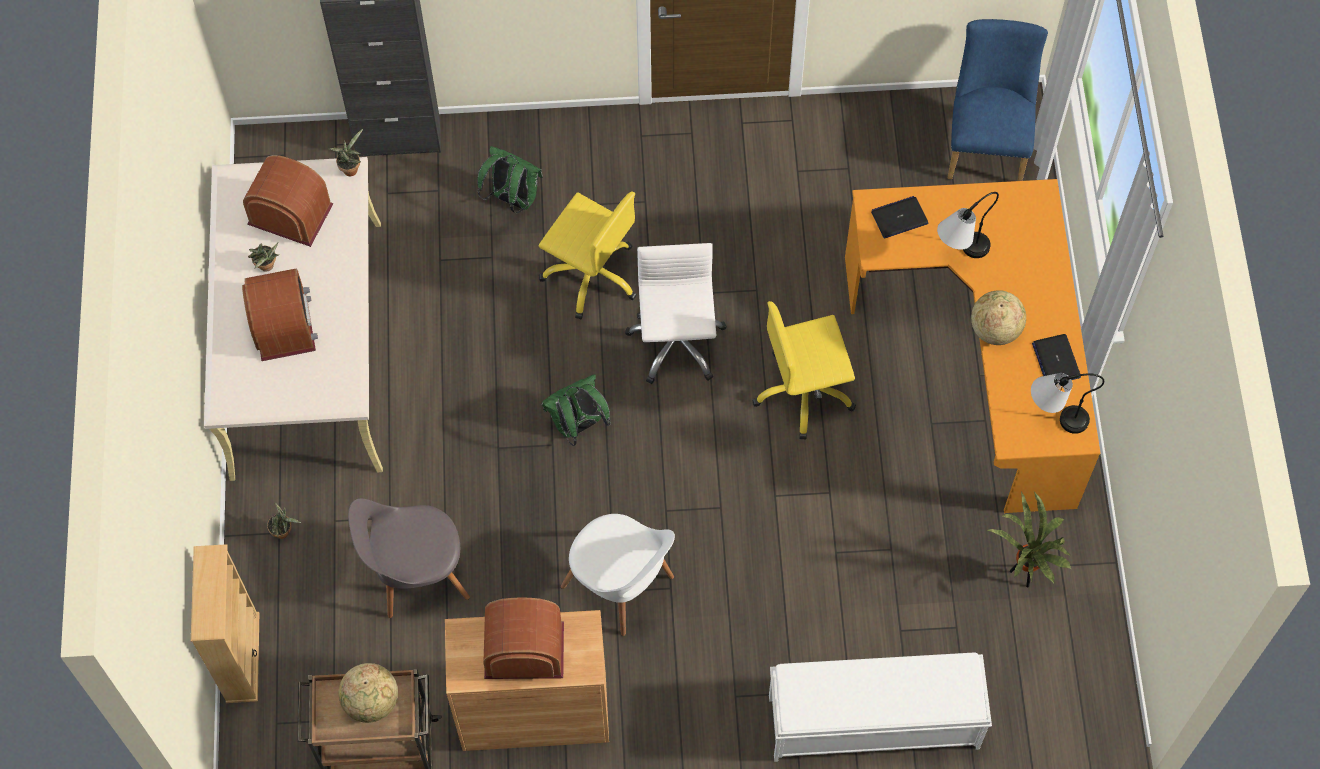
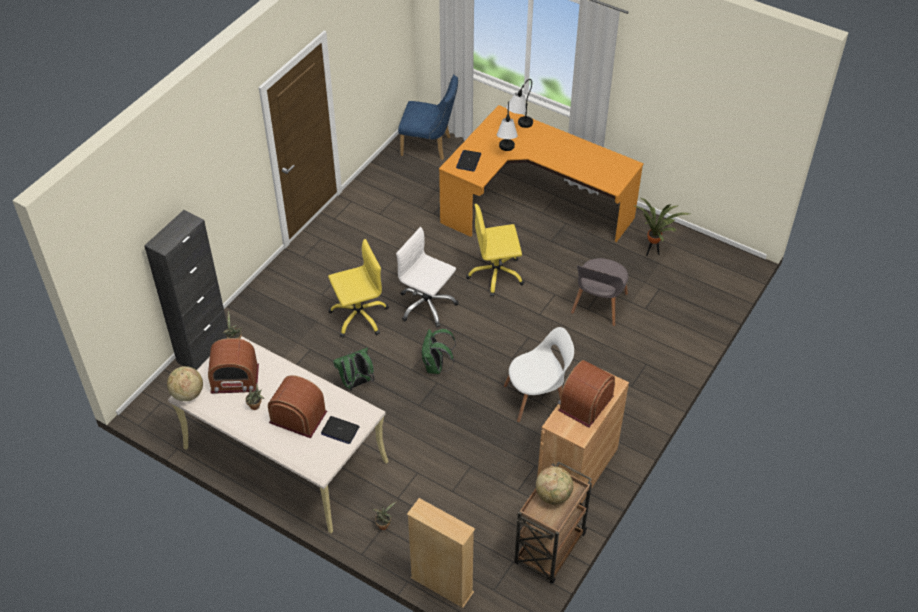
camera: 55 degrees left, 15 degrees down
radio [243,155,334,247] -> radio turned 150 degrees counterclockwise [208,338,259,394]
grey chair [348,498,470,618] -> grey chair moved to [571,258,628,326]
green backpack [477,146,543,213] -> green backpack moved to [333,348,374,391]
yellow office chair [752,301,856,440] -> yellow office chair turned 60 degrees clockwise [466,204,525,297]
white bench [769,653,992,762] -> none
blue chair [948,19,1048,181] -> blue chair turned 150 degrees clockwise [398,75,458,160]
globe [971,290,1026,345] -> globe moved to [167,366,203,401]
table lamp [1031,373,1104,434] -> table lamp moved to [506,79,533,128]
laptop [1032,334,1081,384] -> laptop moved to [321,416,360,444]

